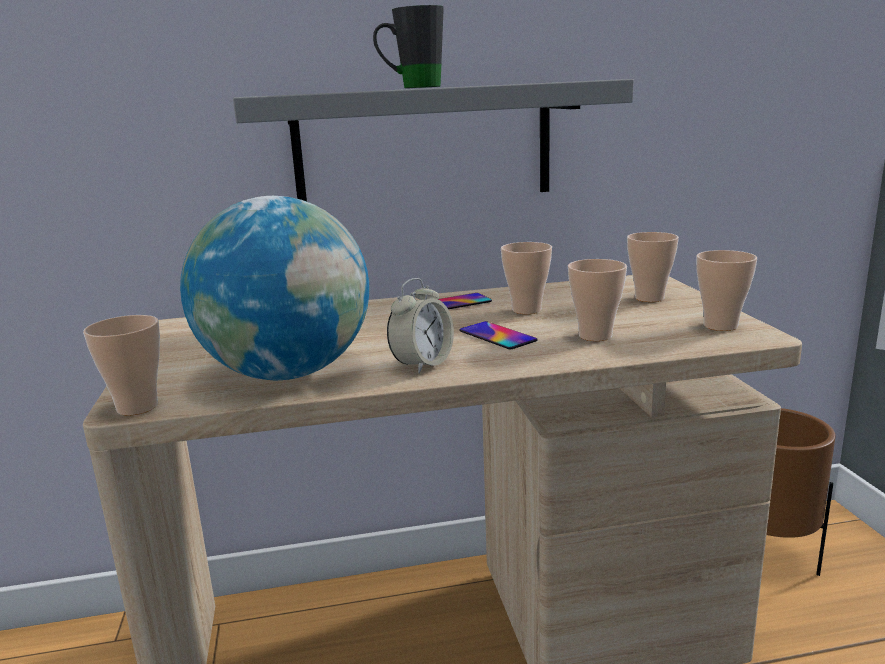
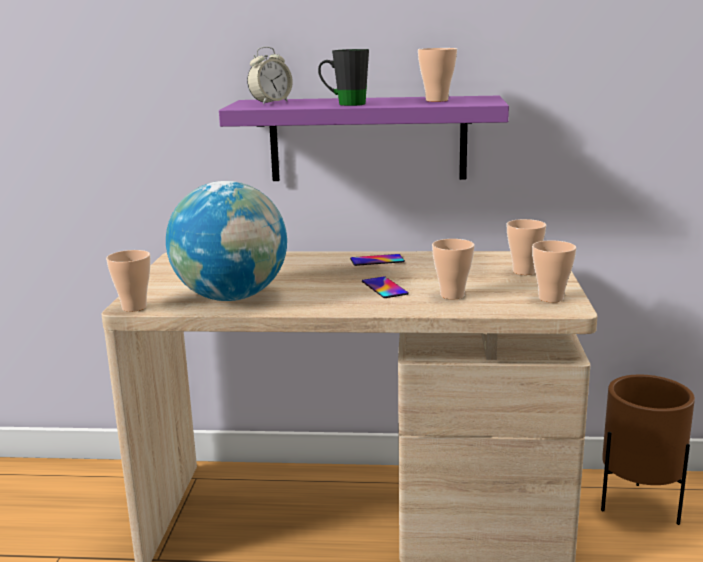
camera: 15 degrees right, 0 degrees up
grey shelf [233,79,634,202] -> purple shelf [219,96,509,181]
alarm clock [387,278,454,374] -> alarm clock moved to [247,46,293,105]
cup [501,242,552,314] -> cup moved to [418,48,457,102]

